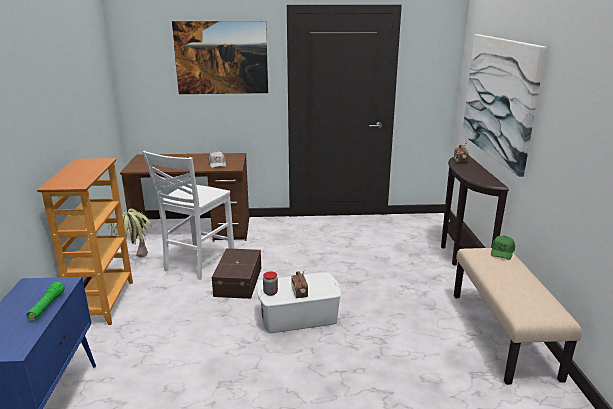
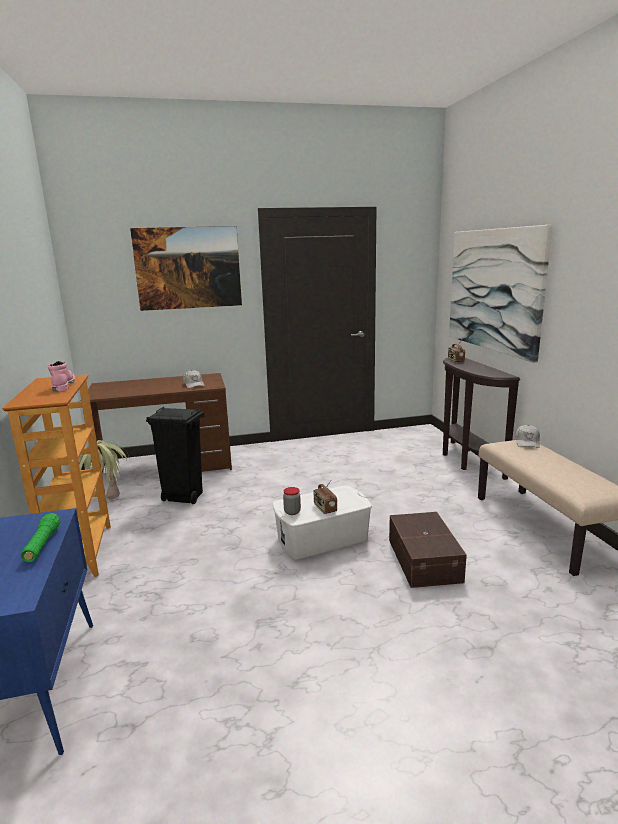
camera: 10 degrees left, 5 degrees down
white chair [143,151,234,280] -> black trash can [146,407,205,504]
brown storage box [212,248,261,299] -> brown storage box moved to [389,512,467,588]
green cap [491,236,515,260] -> white cap [515,425,540,448]
none -> pink boot [48,361,75,391]

